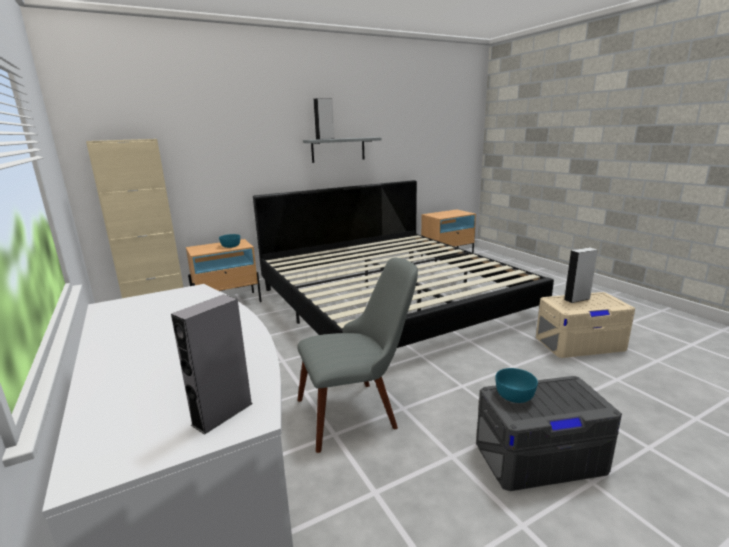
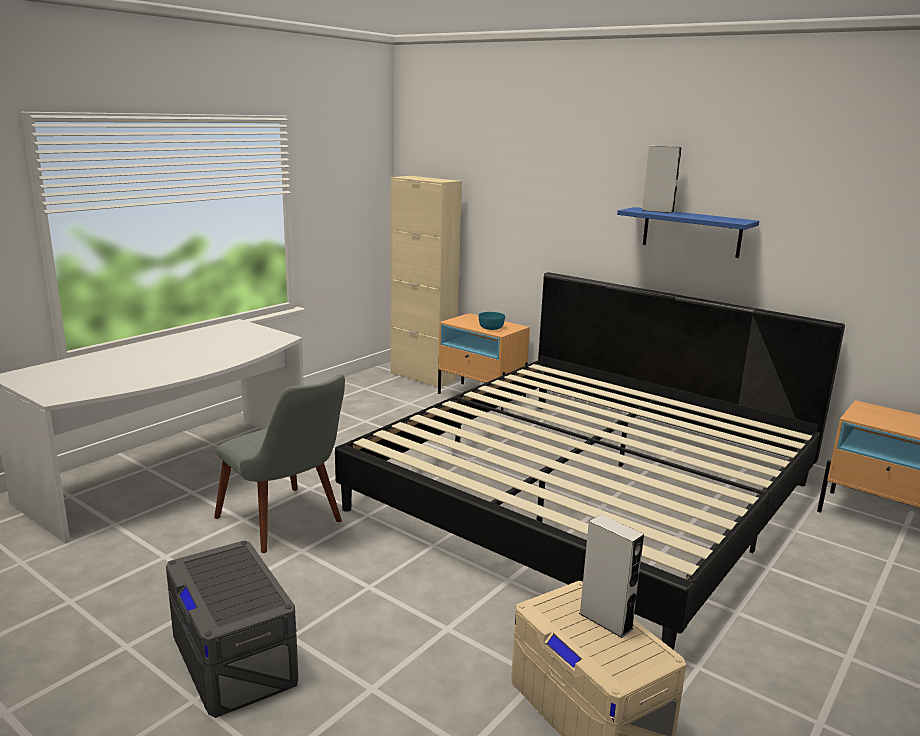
camera: 65 degrees right, 0 degrees up
grey speaker [171,294,253,435] -> none
grey shelf [303,137,381,163] -> blue shelf [617,207,759,258]
turquoise bowl [495,368,538,403] -> none

